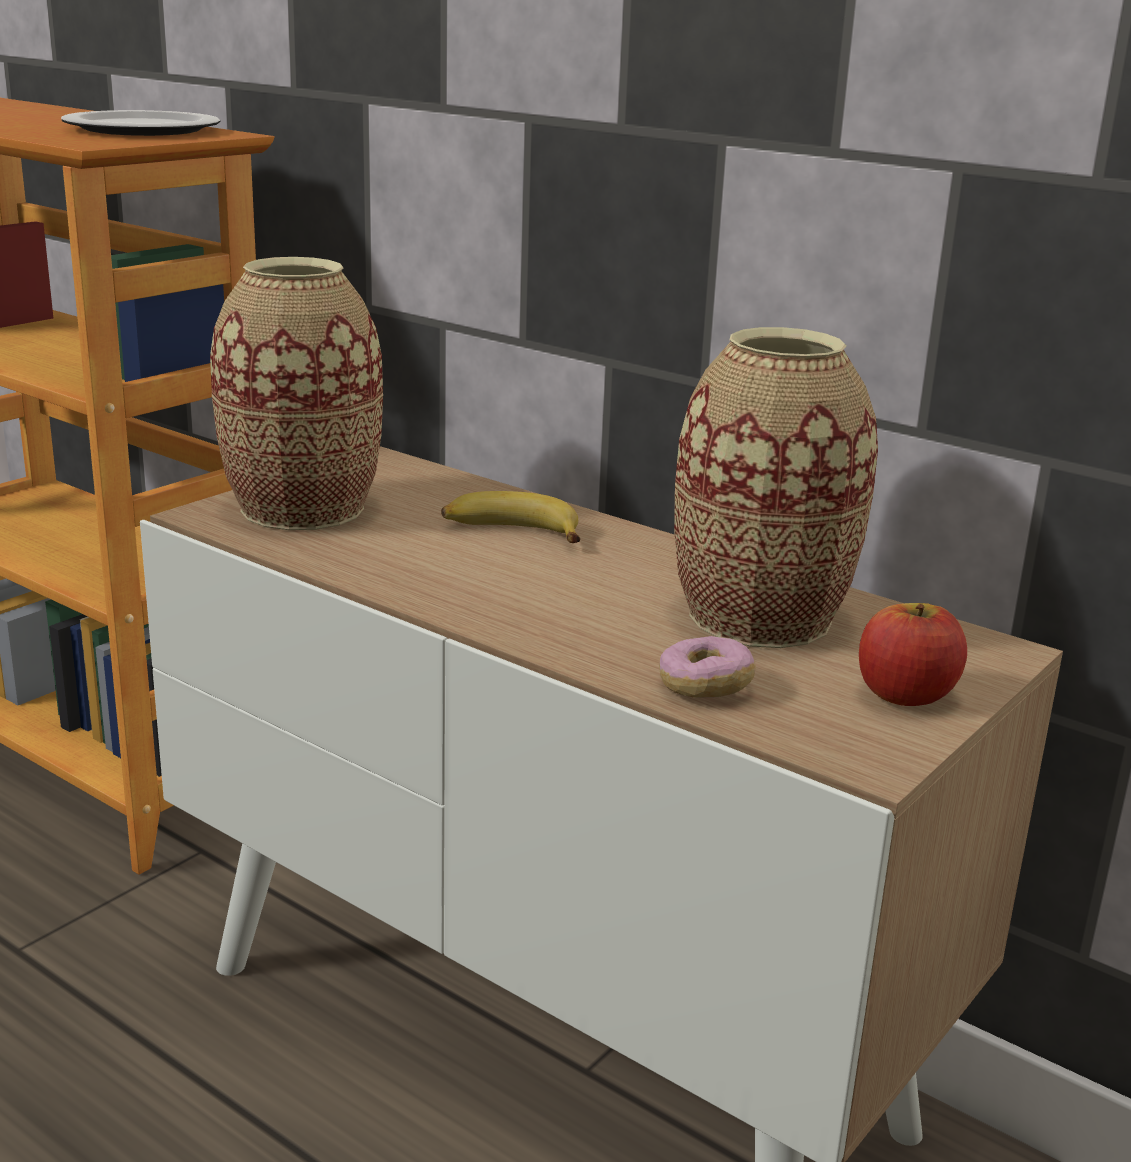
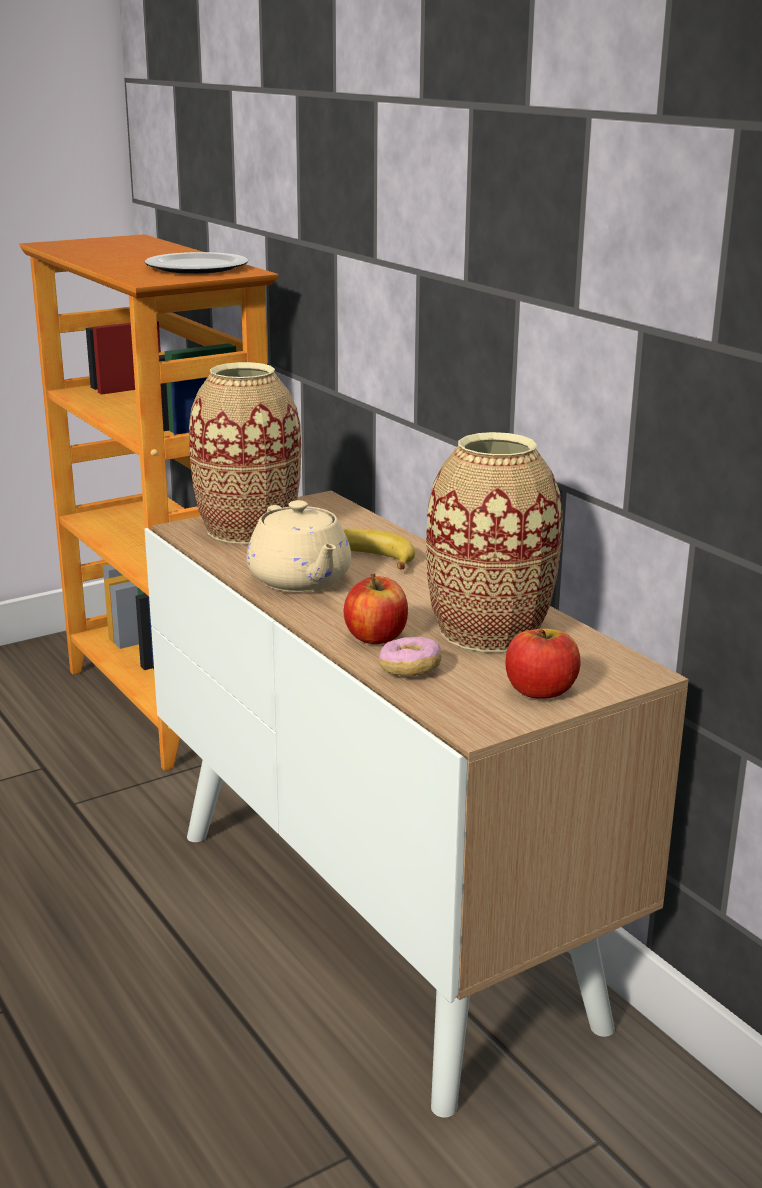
camera: 20 degrees right, 0 degrees up
none -> beige teapot [247,500,351,592]
none -> apple [344,574,408,644]

